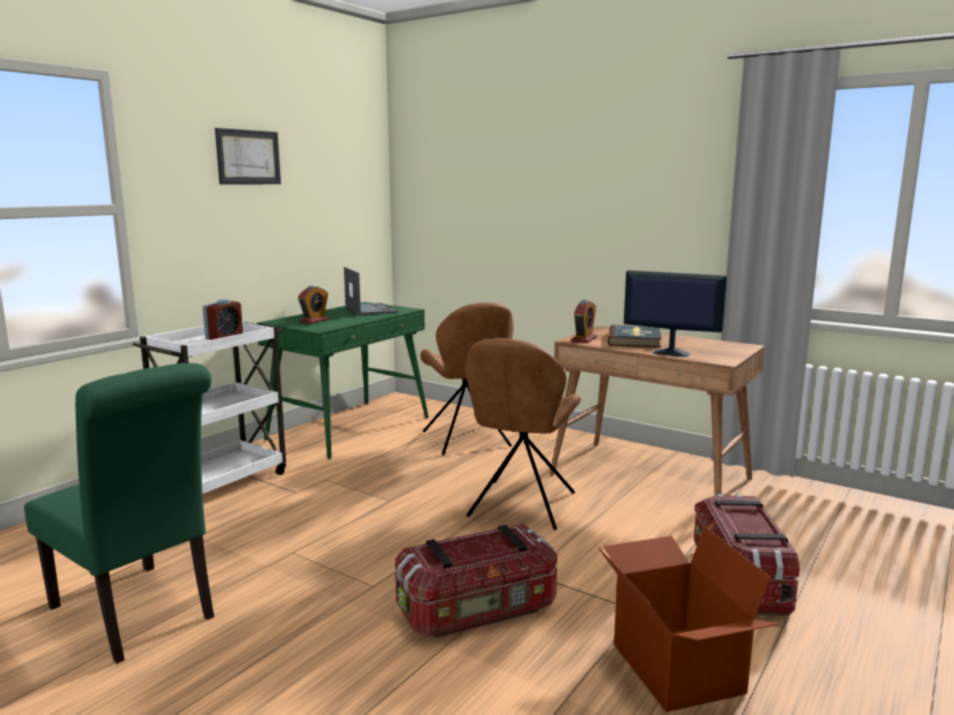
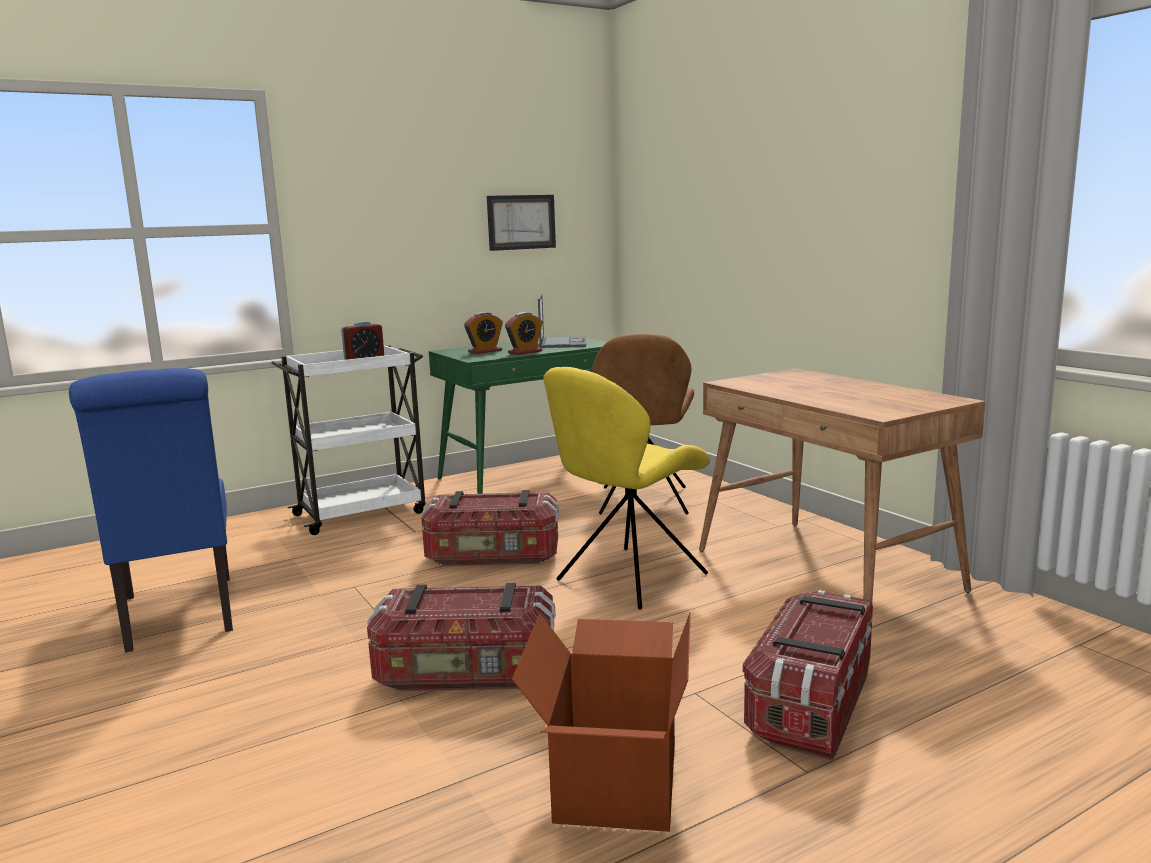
camera: 25 degrees right, 0 degrees up
green chair [24,363,214,664] -> blue chair [69,368,233,653]
picture [215,128,281,185] -> picture moved to [487,195,556,251]
brown chair [465,338,581,530] -> yellow chair [544,367,710,610]
alarm clock [571,300,597,343] -> alarm clock moved to [505,312,543,355]
book [608,325,662,348] -> none
monitor [624,270,727,357] -> none
none -> storage box [421,490,559,566]

